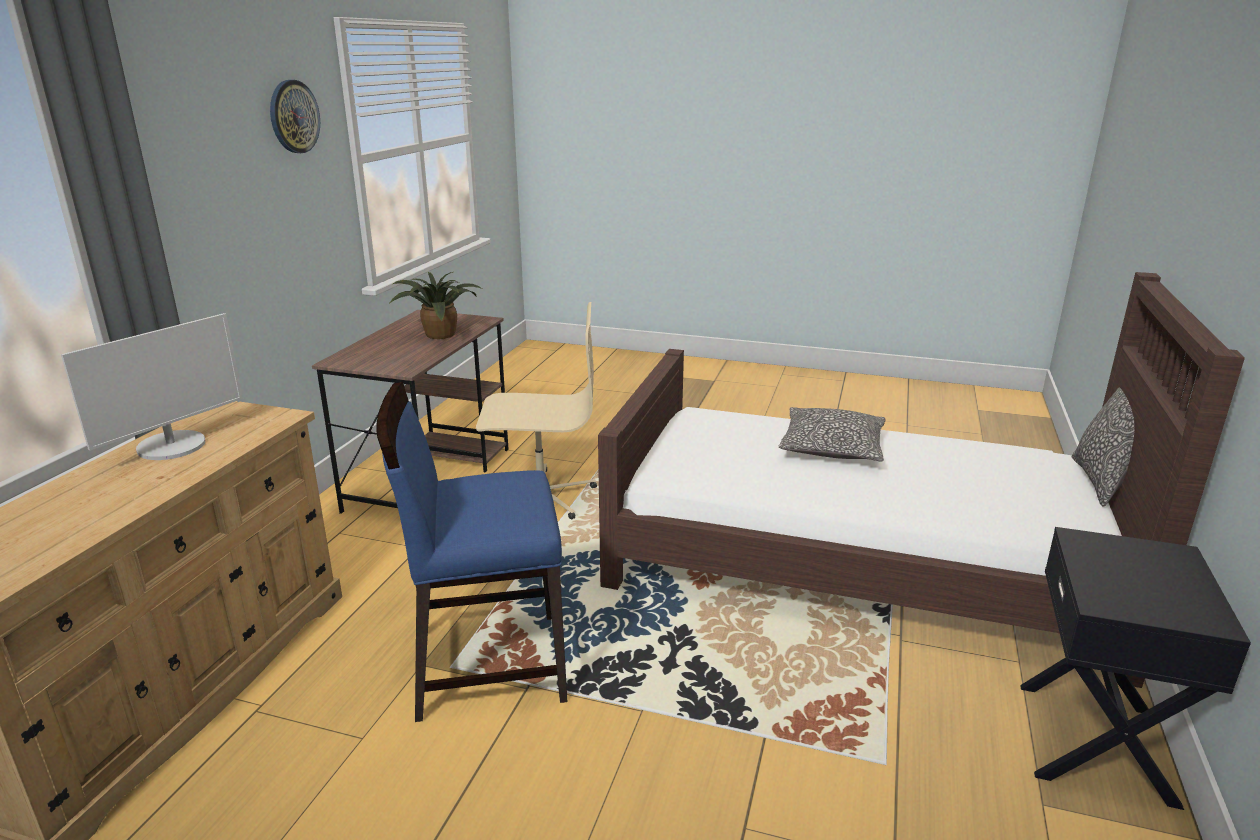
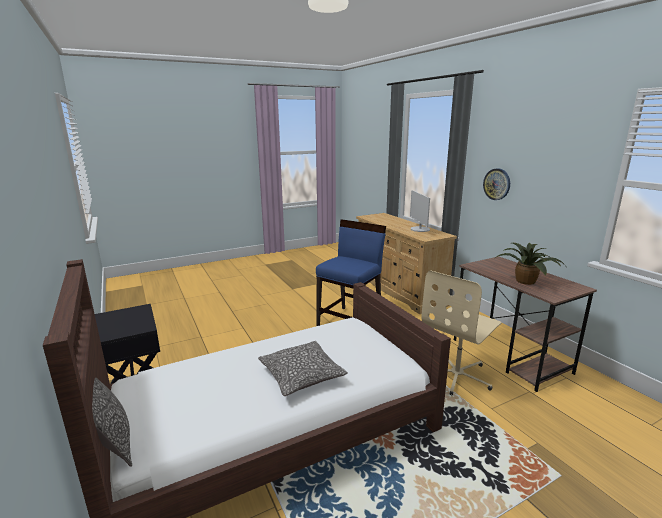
camera: 135 degrees right, 5 degrees down
wall clock [270,80,320,153] -> wall clock moved to [483,168,510,200]

